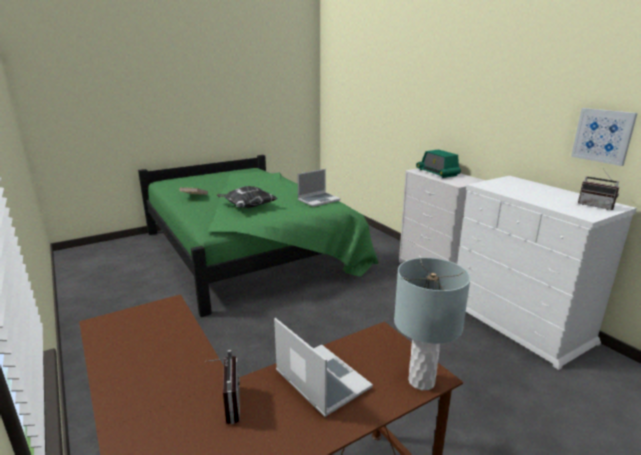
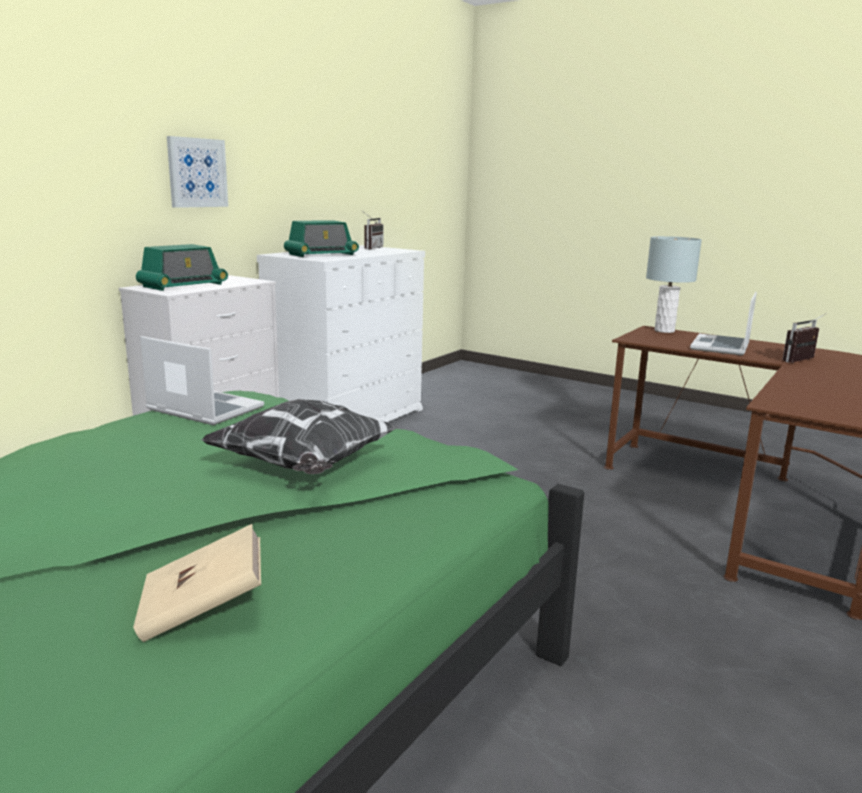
camera: 115 degrees left, 5 degrees down
picture [571,108,638,166] -> picture moved to [167,136,228,208]
none -> radio [284,220,359,257]

